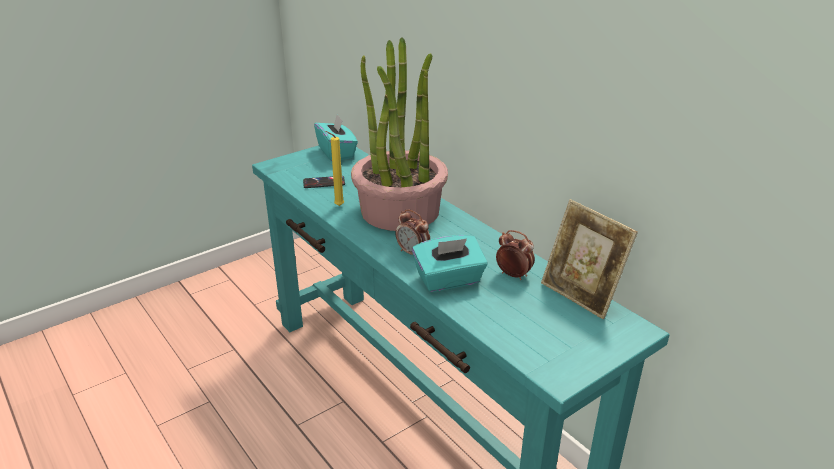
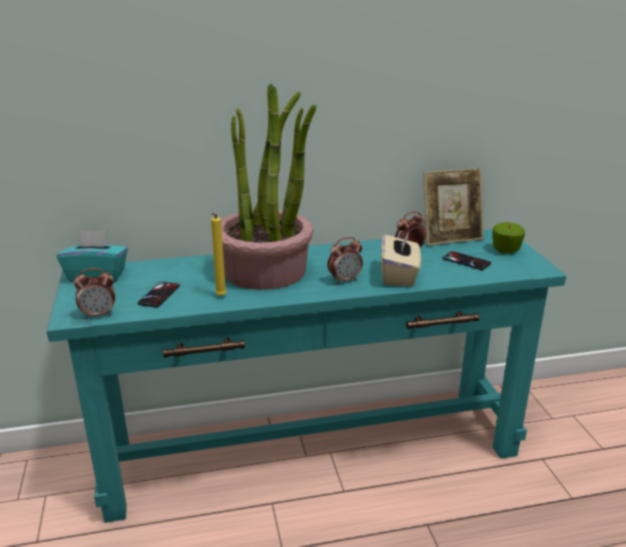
camera: 65 degrees left, 5 degrees down
turquoise tissue box [412,235,488,292] -> beige tissue box [381,230,421,286]
none -> alarm clock [74,268,115,319]
none -> phone [443,251,491,270]
none -> apple [492,222,525,254]

